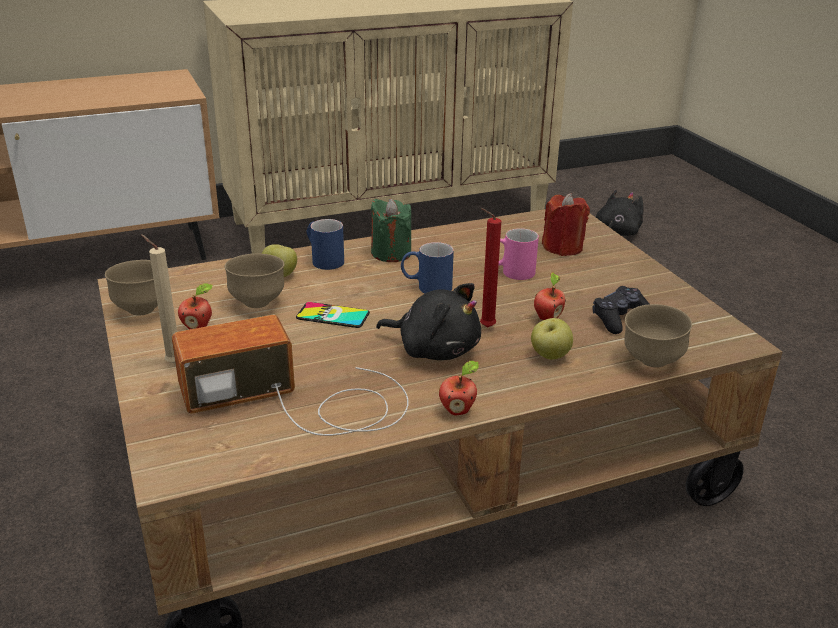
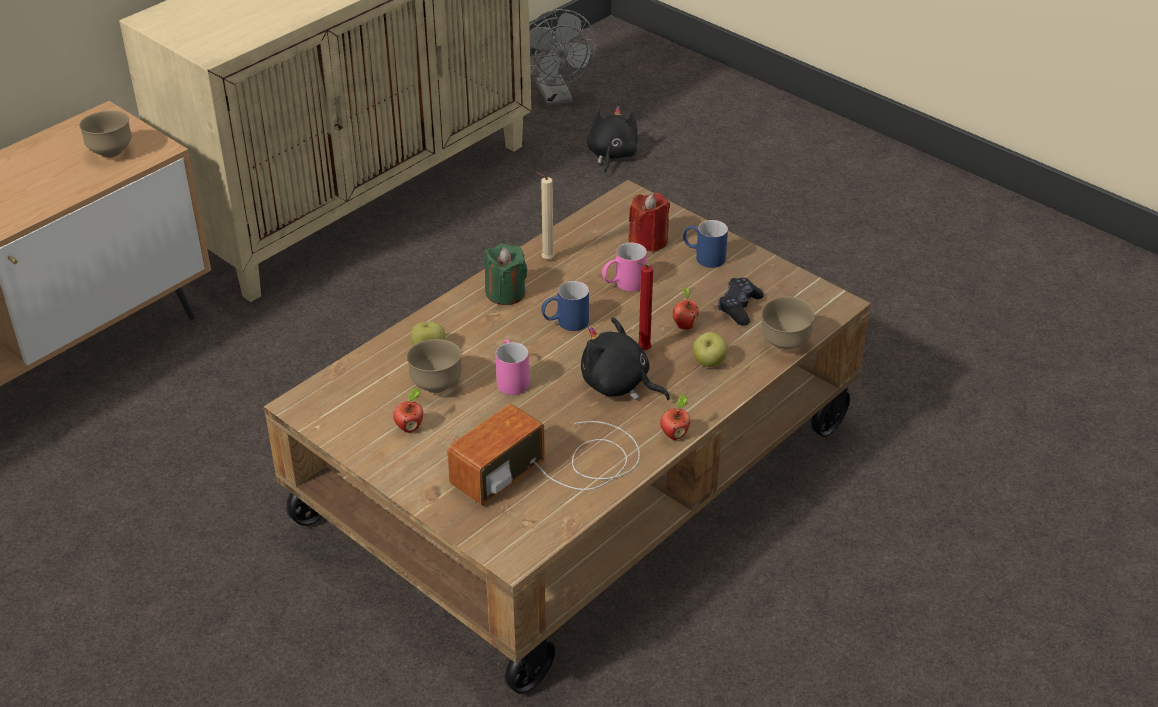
camera: 25 degrees left, 10 degrees up
brown bowl [105,260,158,316] -> brown bowl moved to [79,111,132,158]
beige candle [141,234,177,364] -> beige candle moved to [535,172,555,260]
phone [296,302,370,328] -> pink mug [496,340,529,395]
blue mug [306,219,344,270] -> blue mug moved to [682,220,728,268]
black plush toy [376,283,481,360] -> black plush toy turned 150 degrees counterclockwise [581,317,670,400]
none -> grey fan [529,9,596,105]

